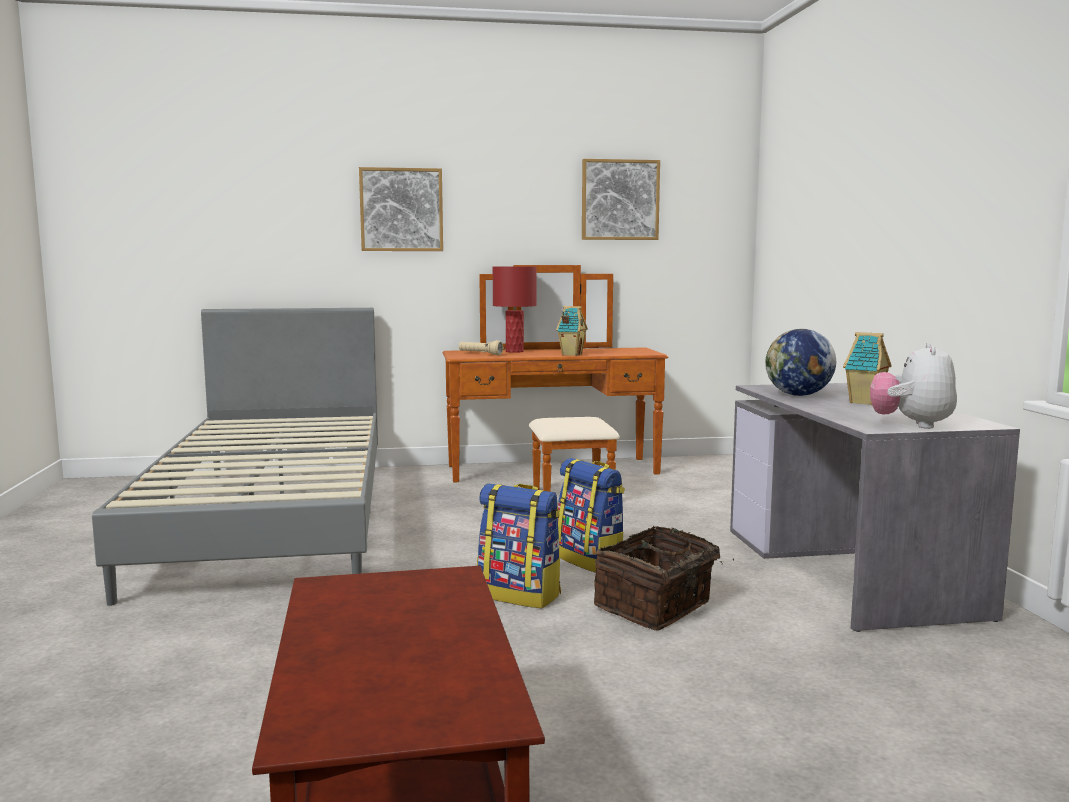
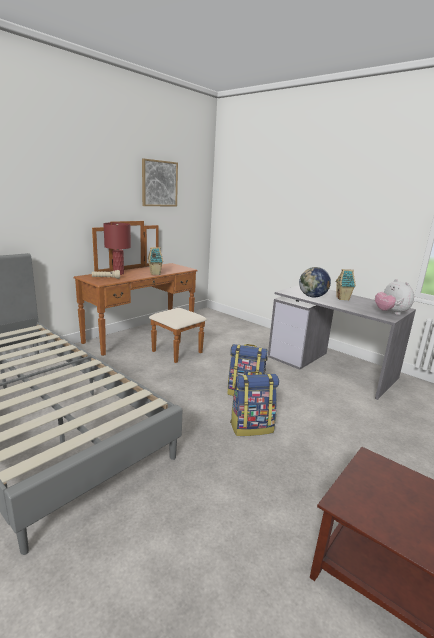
camera: 40 degrees left, 10 degrees up
picture [359,167,443,251] -> none
basket [594,526,734,631] -> none

